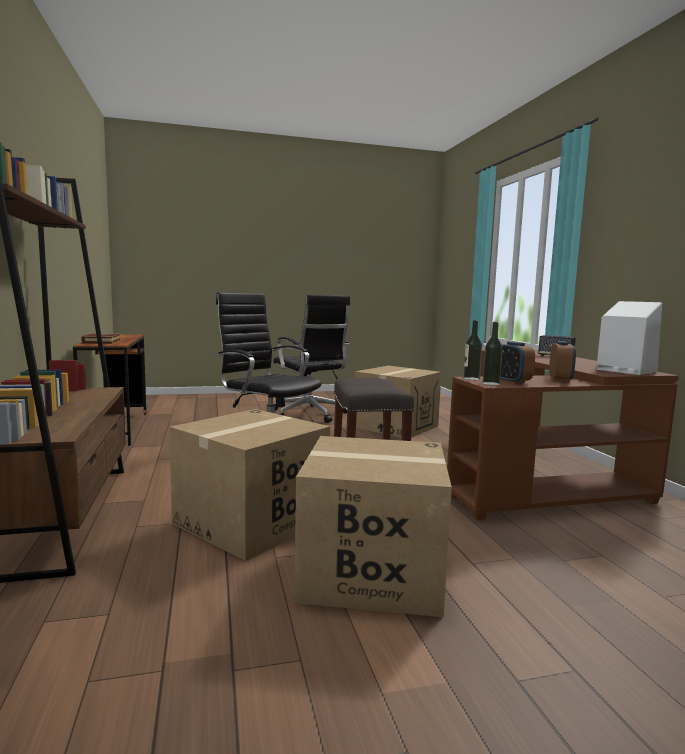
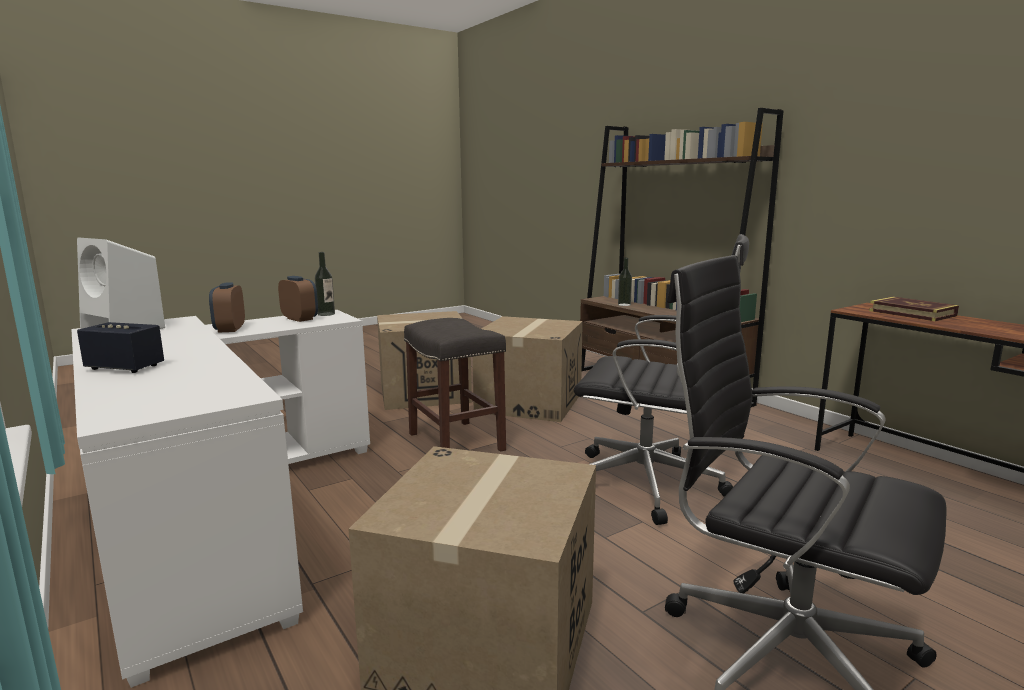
camera: 160 degrees right, 5 degrees up
brown desk [447,347,679,520] -> white desk [71,310,370,688]
bottle [463,320,482,380] -> bottle moved to [618,258,632,306]

